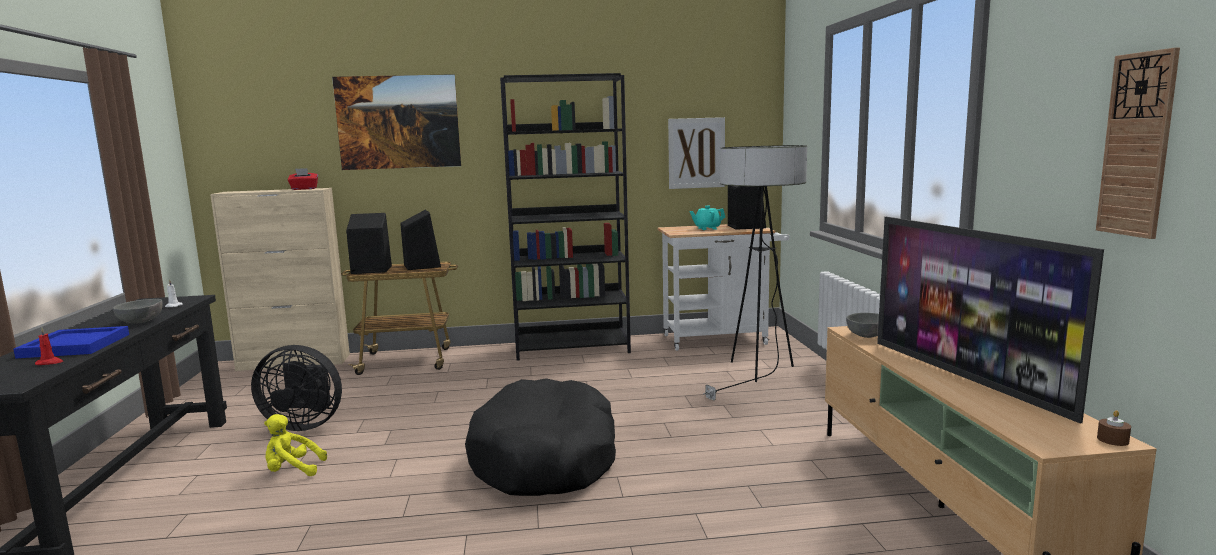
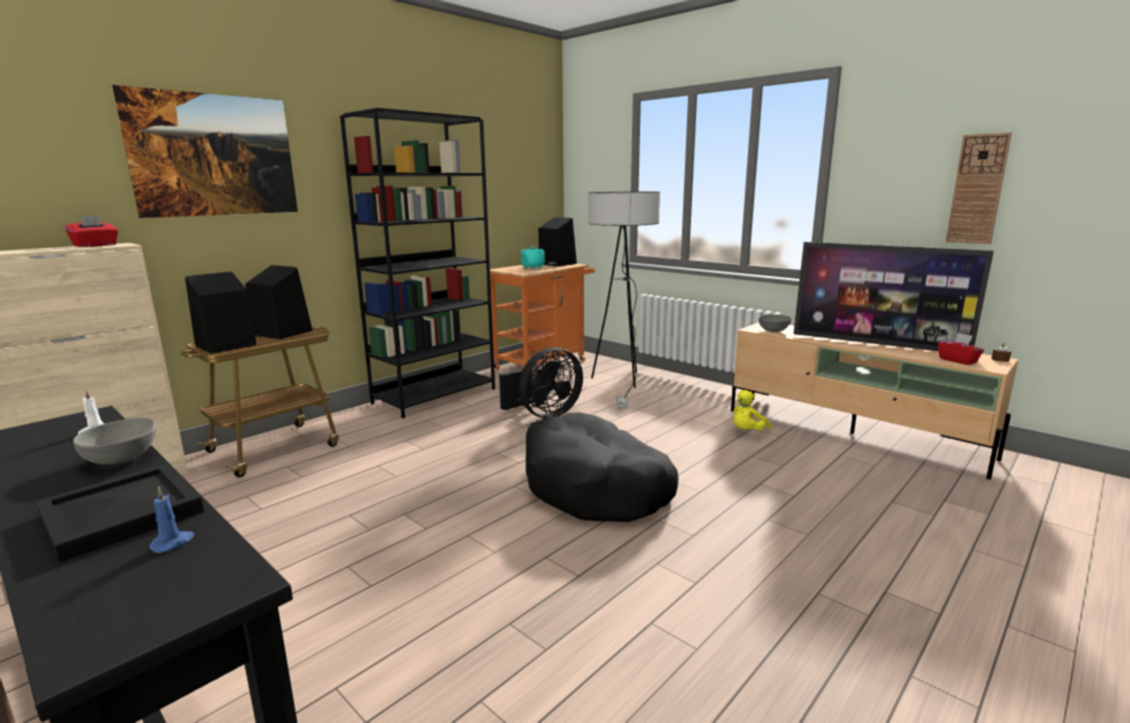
camera: 40 degrees left, 5 degrees up
blue tray [13,326,129,359] -> black tray [35,463,204,562]
red candle [35,328,63,365] -> blue candle [149,486,195,553]
black fan [251,345,342,431] -> black fan moved to [499,347,583,418]
yellow plush toy [264,414,327,476] -> yellow plush toy moved to [733,390,771,431]
white cart [657,224,789,351] -> orange cart [485,264,595,370]
picture [668,117,725,189] -> none
none -> red tissue box [938,333,984,365]

